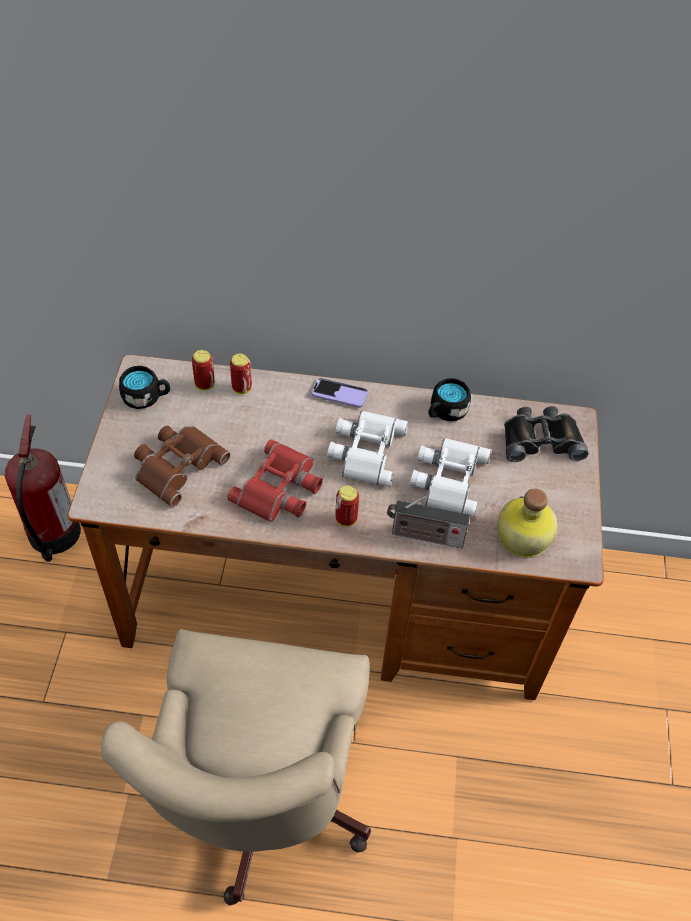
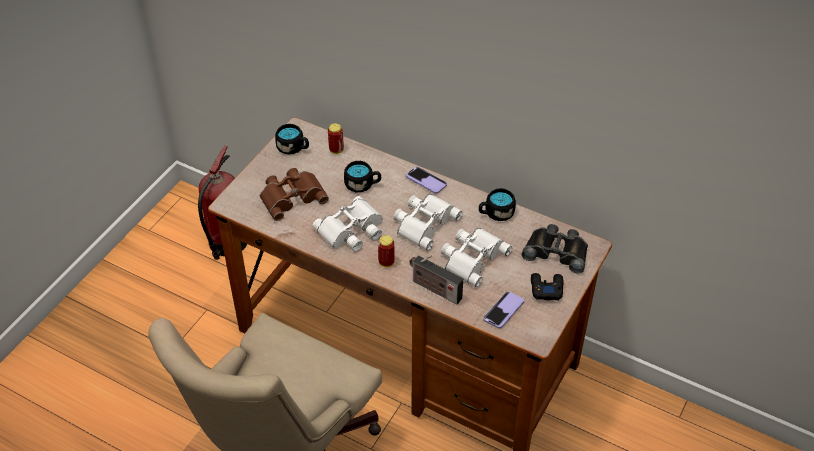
camera: 25 degrees right, 5 degrees down
red binoculars [227,439,323,522] -> white binoculars [312,196,383,251]
can [230,354,252,394] -> none
bottle [498,488,558,558] -> phone [484,292,524,328]
none -> black mug [344,161,381,192]
none -> black game controller [531,273,564,300]

